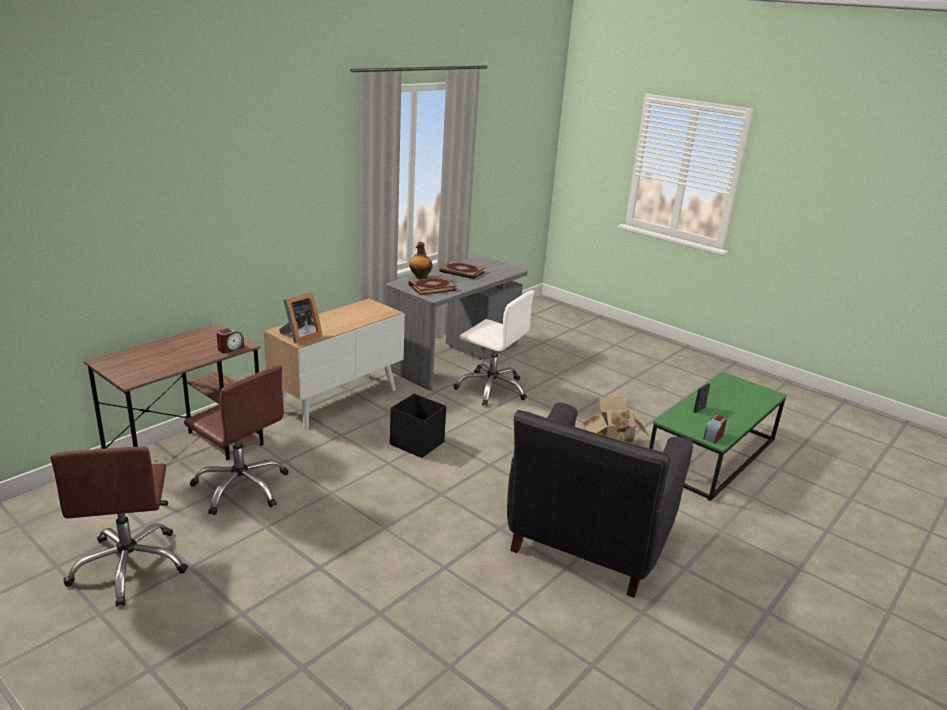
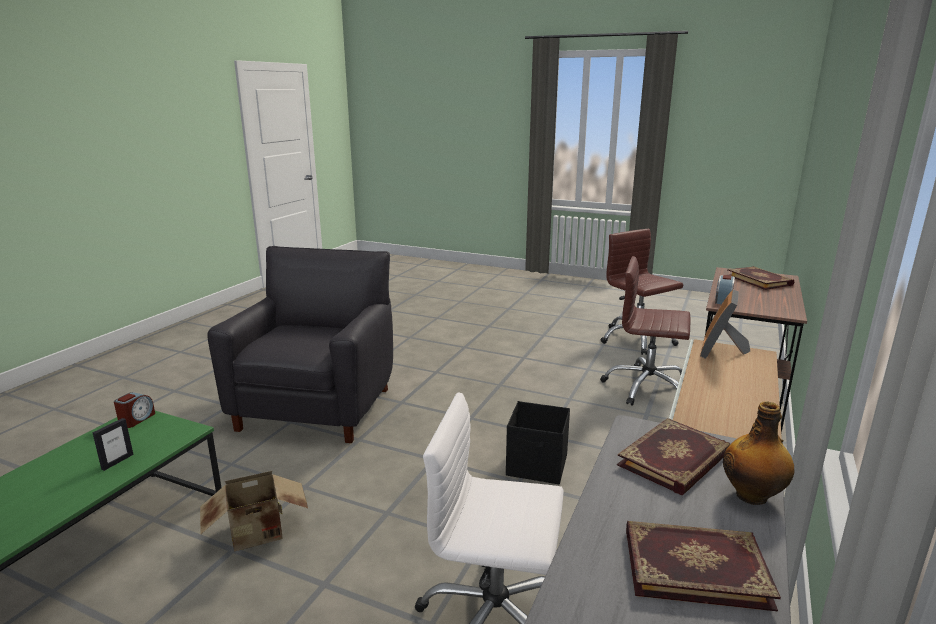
camera: 165 degrees right, 5 degrees down
none -> book [727,266,794,290]

